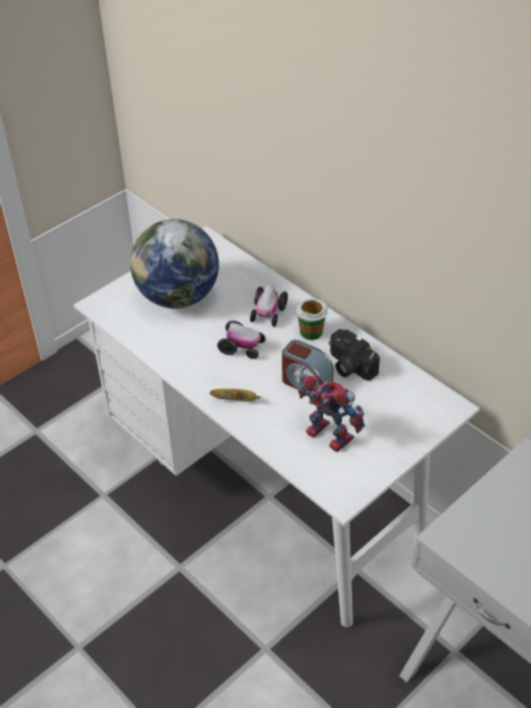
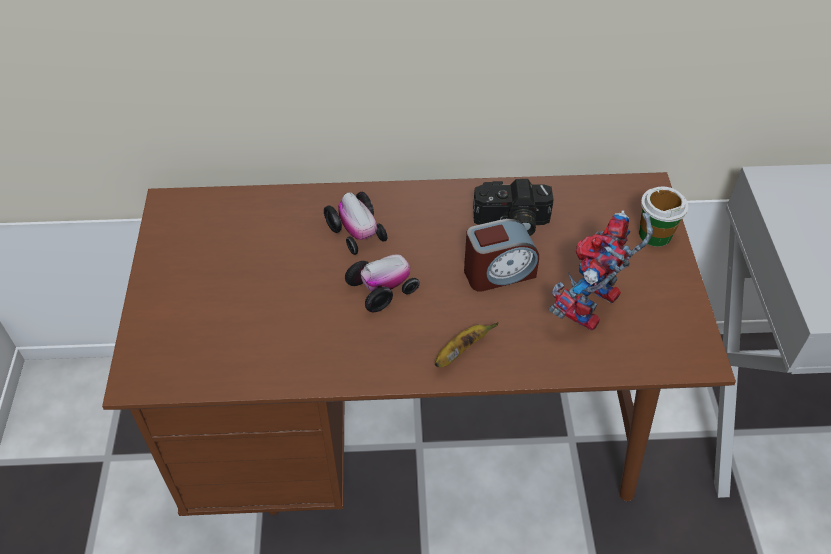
camera: 50 degrees left, 5 degrees up
white desk [74,226,480,628] -> brown desk [102,172,736,516]
globe [130,219,219,309] -> none
cup [296,298,328,340] -> cup moved to [639,187,688,247]
toy robot [297,365,365,452] -> toy robot turned 45 degrees counterclockwise [549,210,653,330]

